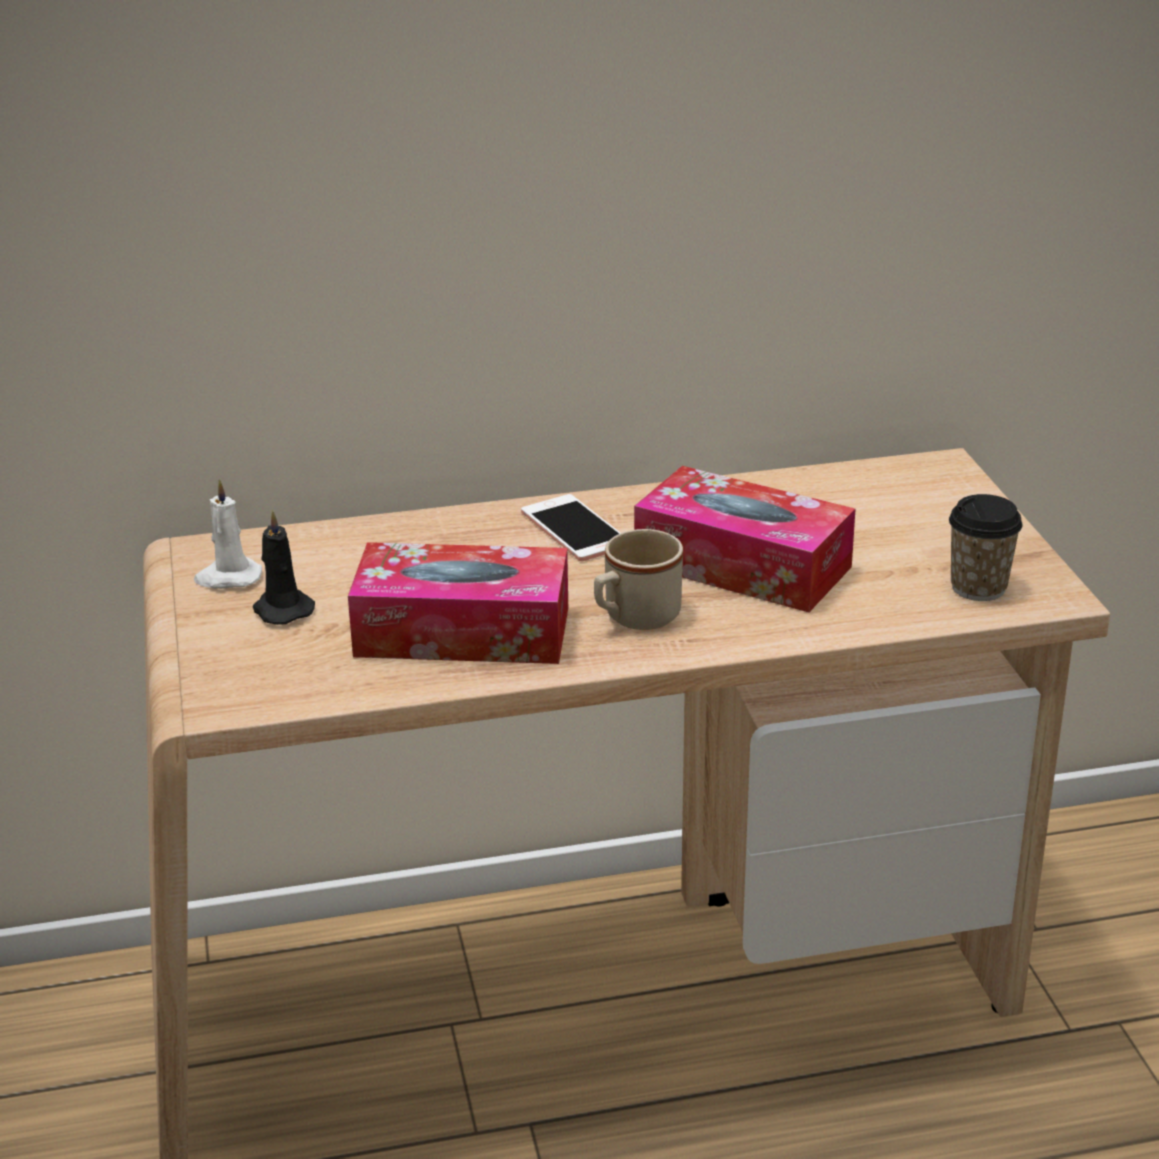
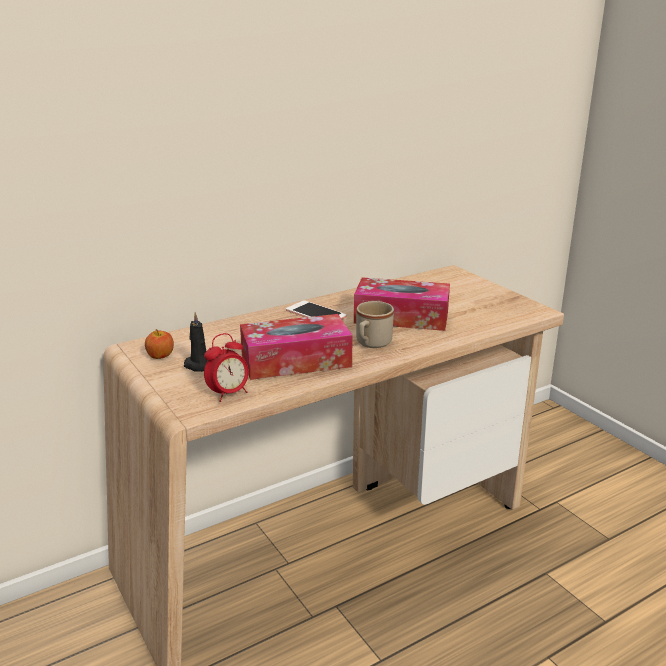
camera: 20 degrees left, 5 degrees down
white candle [194,479,262,589] -> apple [145,329,174,359]
cup [949,494,1023,601] -> none
none -> alarm clock [204,333,249,402]

